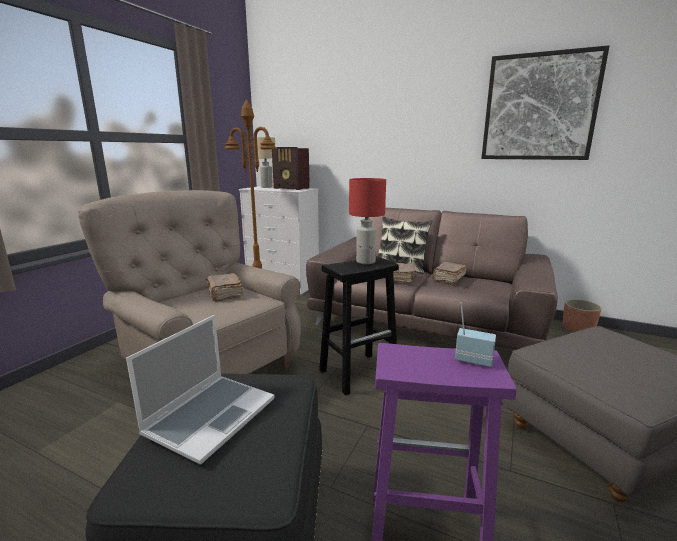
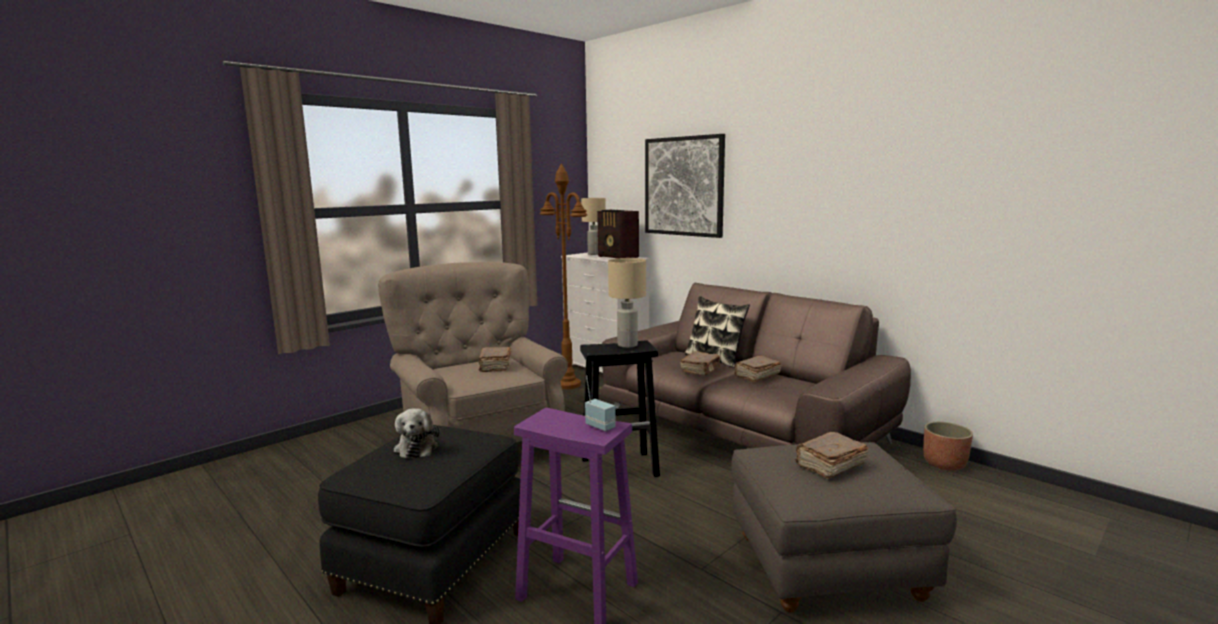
camera: 20 degrees right, 5 degrees down
laptop [126,315,275,465] -> plush toy [394,408,440,459]
red table lamp [349,178,386,264] -> beige table lamp [608,258,646,348]
picture [481,45,609,160] -> picture moved to [645,134,725,238]
none -> brown book [795,432,869,479]

